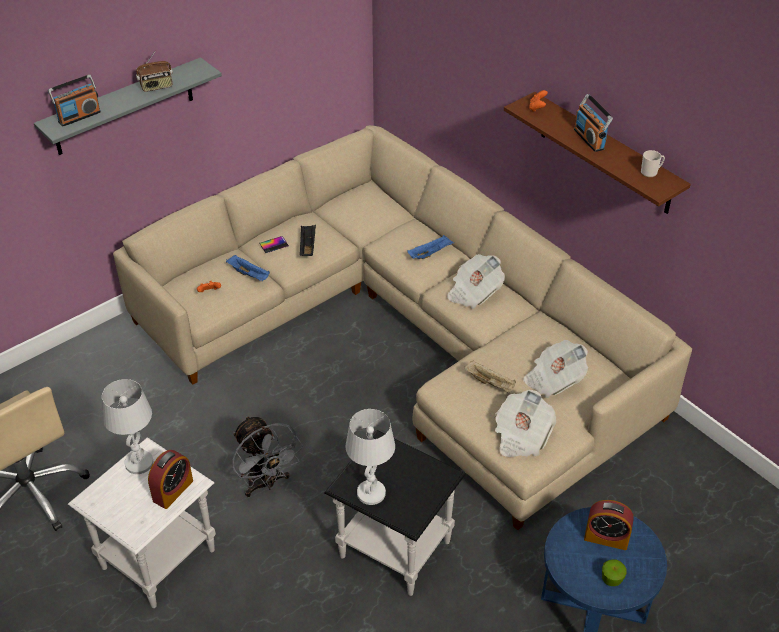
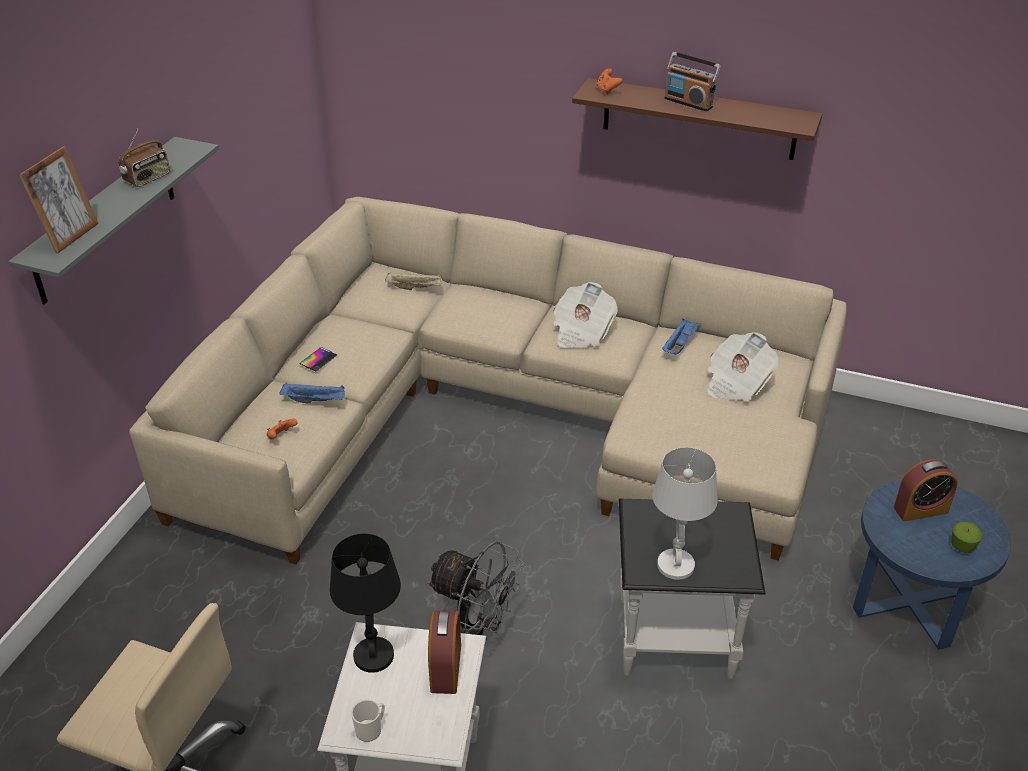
camera: 30 degrees left, 5 degrees down
radio [48,75,101,126] -> picture frame [19,146,99,254]
white table lamp [102,379,153,474] -> black table lamp [330,533,401,673]
black tray [300,225,316,256] -> none
blue tray [408,235,454,259] -> blue tray moved to [662,319,701,355]
beige tray [464,360,516,393] -> beige tray moved to [385,273,442,290]
newspaper [495,390,556,457] -> none
mug [641,150,665,177] -> mug moved to [351,700,385,742]

